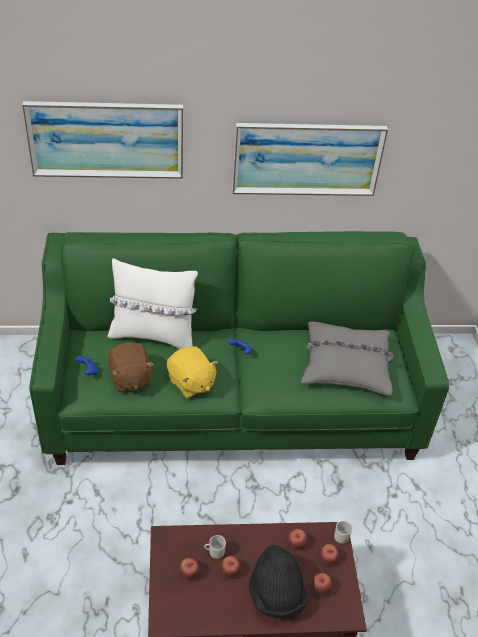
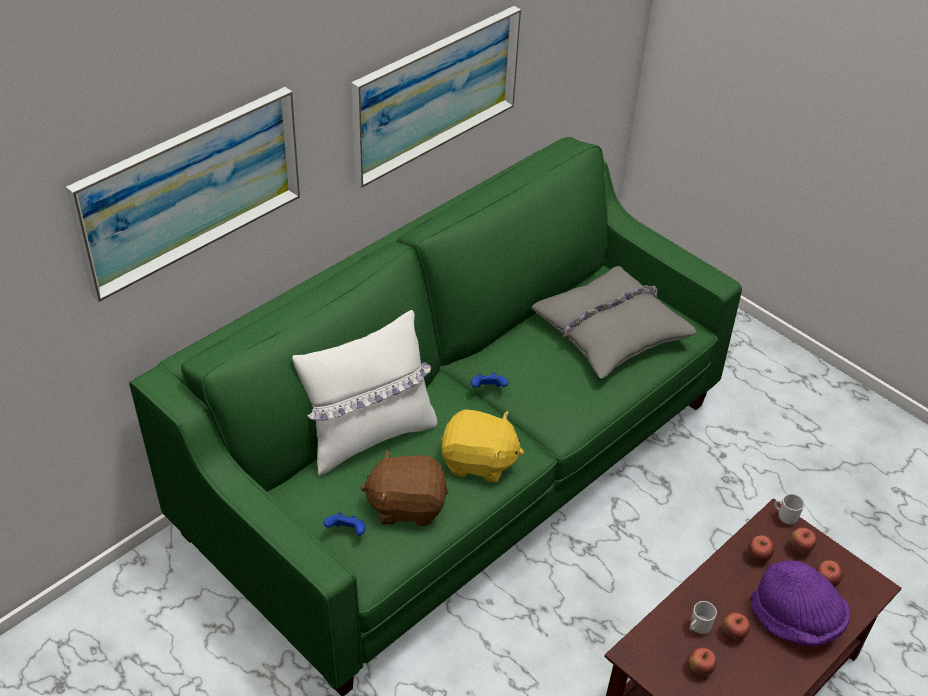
camera: 40 degrees left, 0 degrees up
brown plush toy [108,342,154,392] -> brown plush toy turned 150 degrees clockwise [360,449,449,526]
black hat [249,545,308,619] -> purple hat [750,560,850,646]

